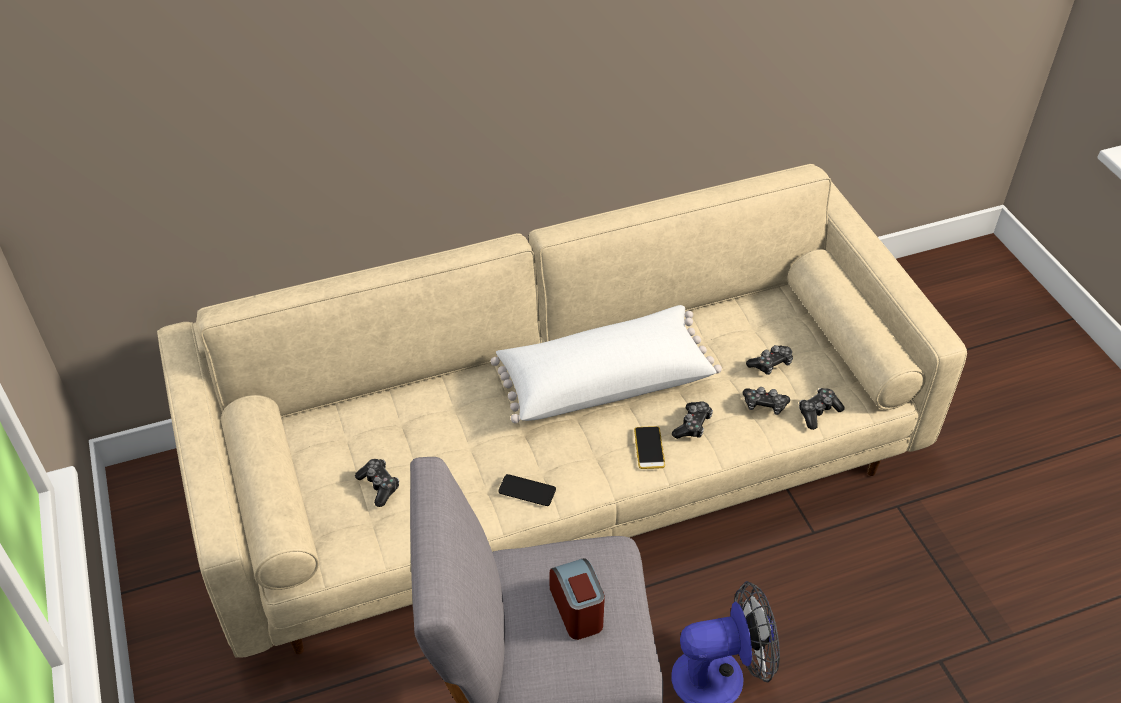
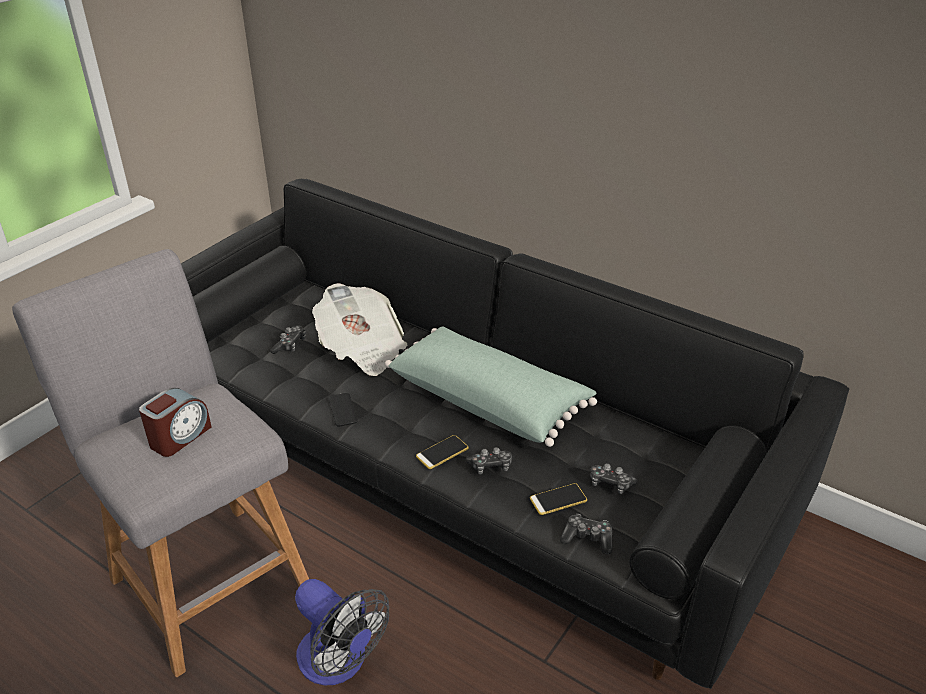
camera: 55 degrees right, 10 degrees down
beige sofa [157,164,967,658] -> black sofa [181,179,850,689]
white pillow [491,305,722,423] -> green pillow [385,326,597,447]
game controller [743,387,790,415] -> phone [530,483,587,515]
none -> newspaper [312,283,407,376]

